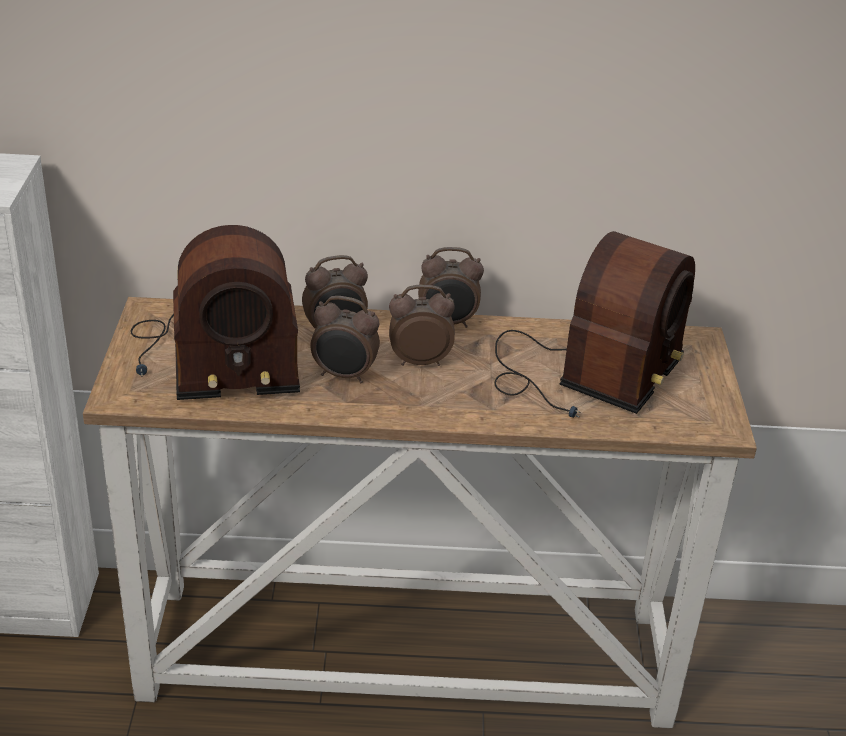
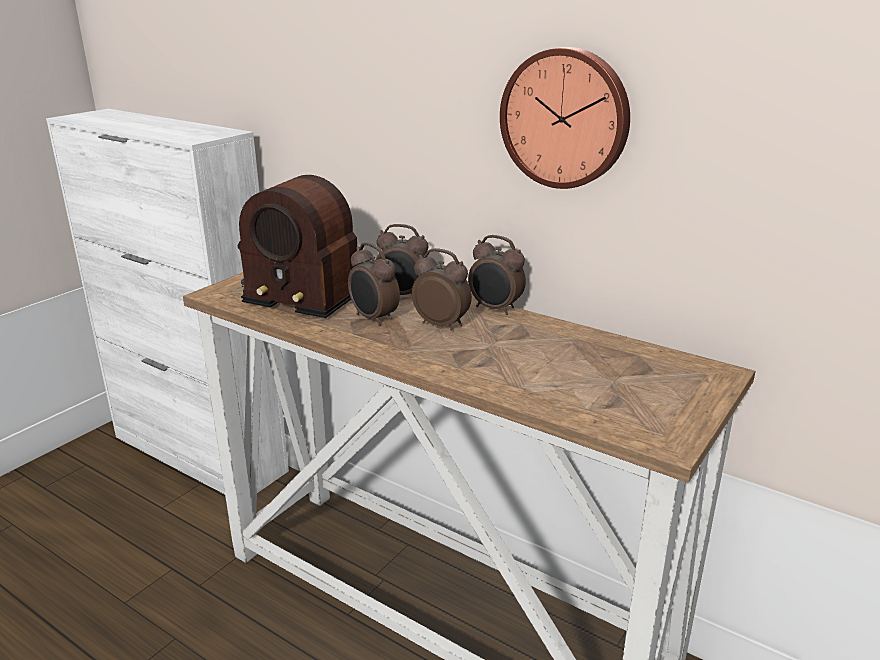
camera: 35 degrees right, 10 degrees down
radio [494,231,695,418] -> none
none -> wall clock [500,47,630,189]

